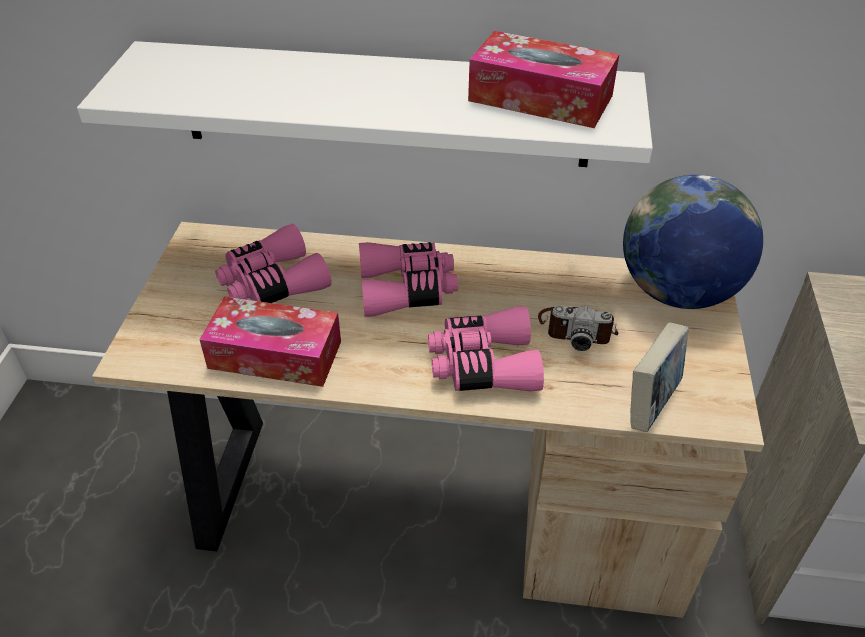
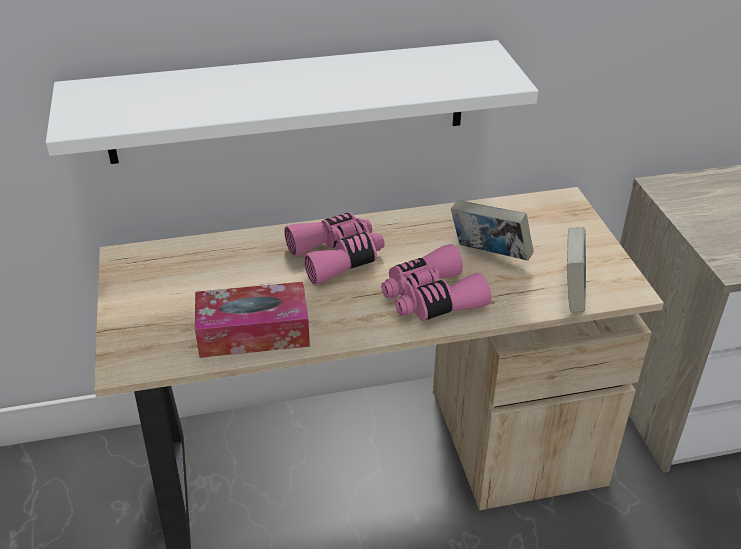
camera: 20 degrees left, 5 degrees down
pink binoculars [215,224,332,303] -> none
tissue box [468,31,619,128] -> none
camera [538,306,618,351] -> book [451,200,534,261]
globe [623,175,763,309] -> none

